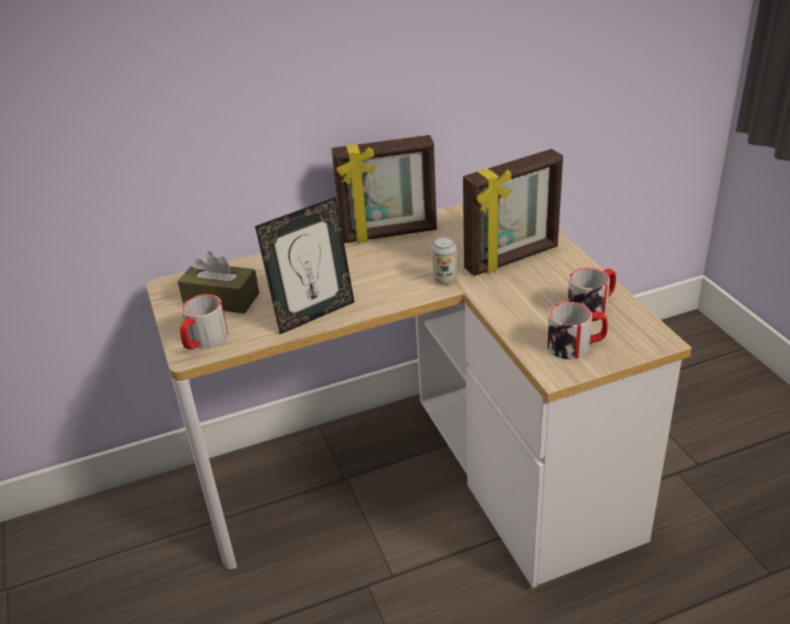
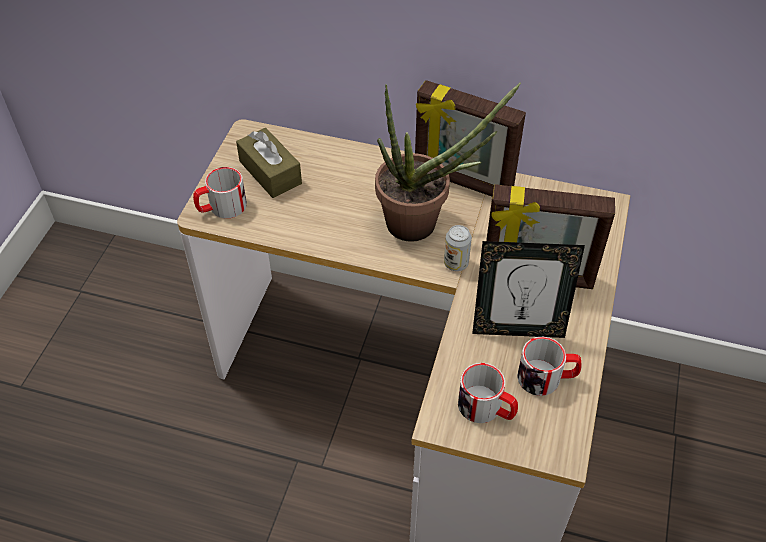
camera: 35 degrees right, 15 degrees up
picture frame [255,197,354,334] -> picture frame moved to [472,241,585,338]
none -> potted plant [375,82,521,242]

